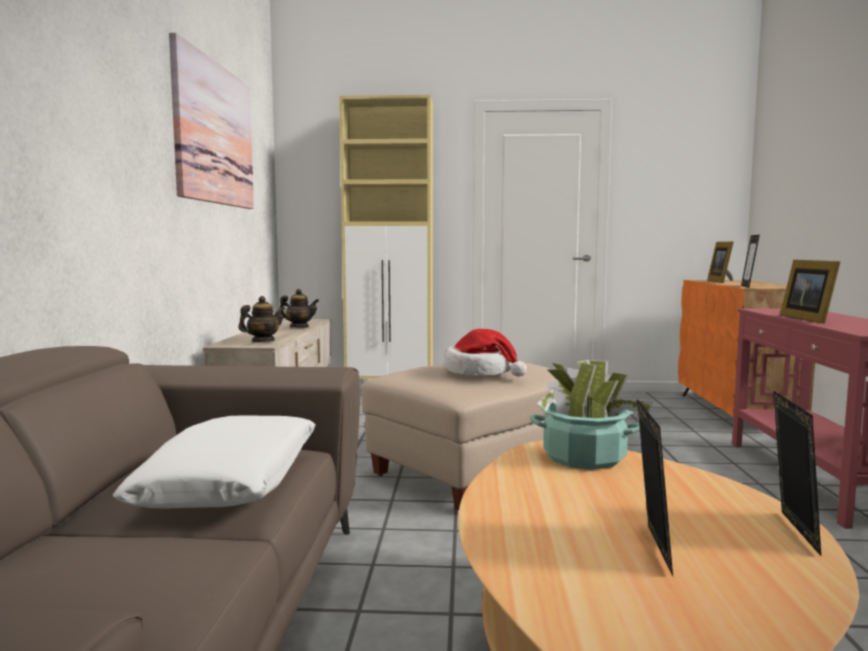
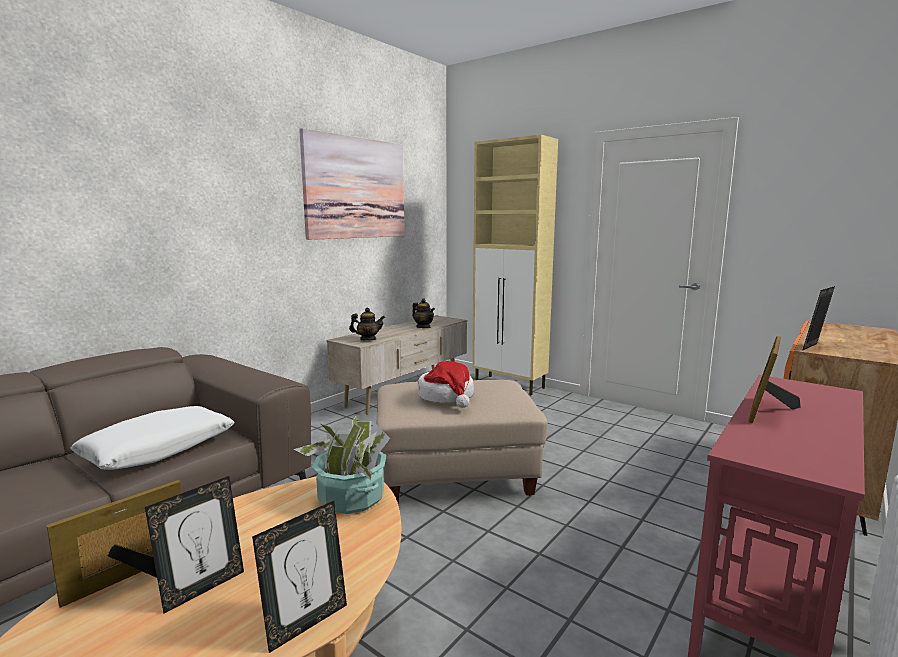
camera: 35 degrees right, 5 degrees up
picture frame [707,242,734,283] -> picture frame moved to [47,480,181,608]

